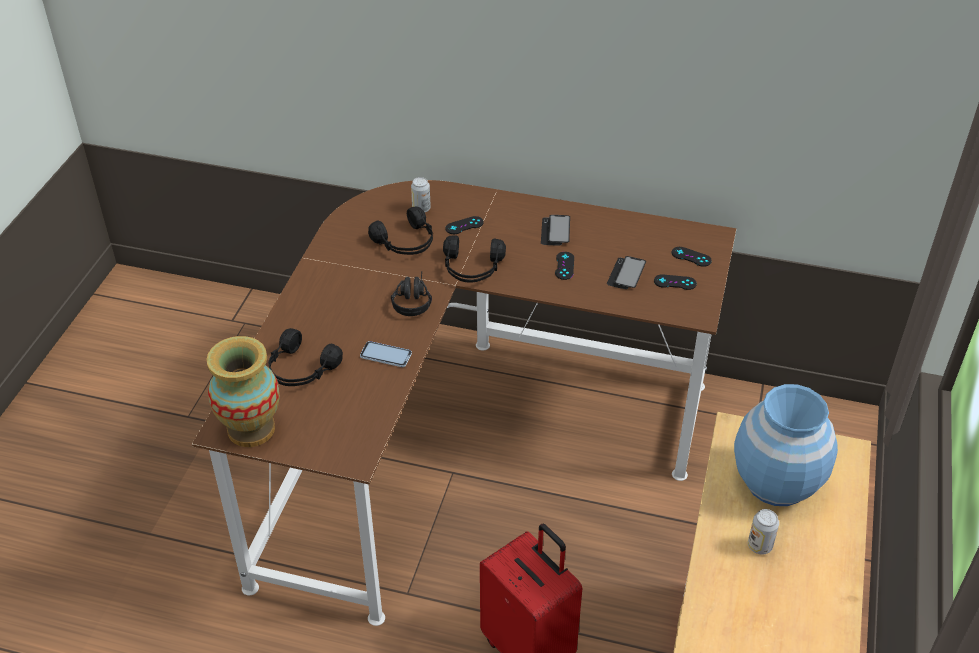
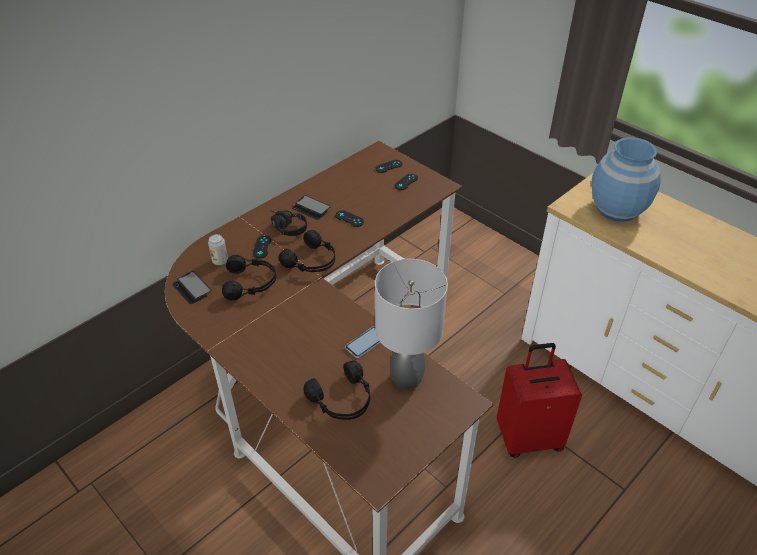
camera: 60 degrees left, 0 degrees up
vase [207,336,280,447] -> none
black headphones [391,271,432,316] -> black headphones moved to [270,210,307,236]
phone [607,256,646,289] -> phone moved to [172,271,211,304]
can [748,509,779,554] -> none
none -> grey table lamp [375,259,448,390]

